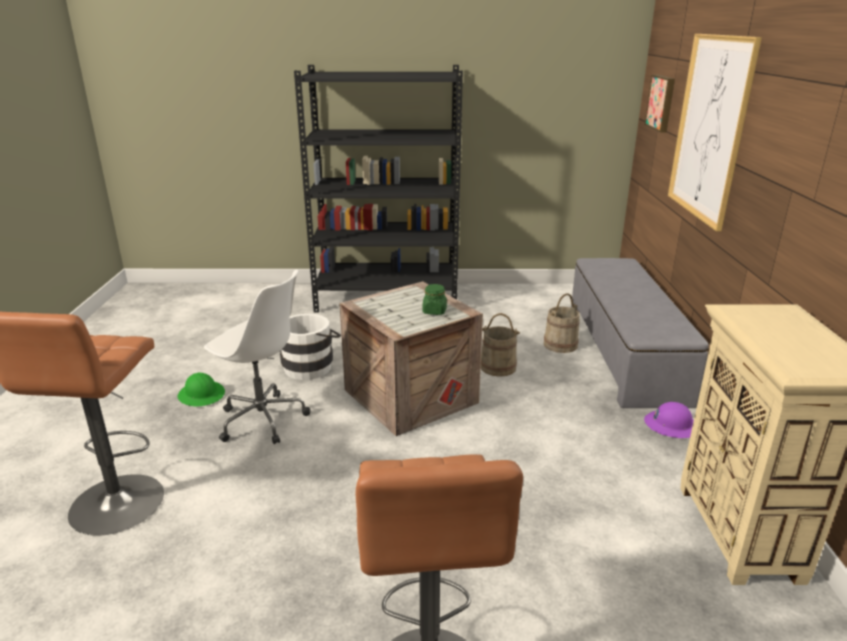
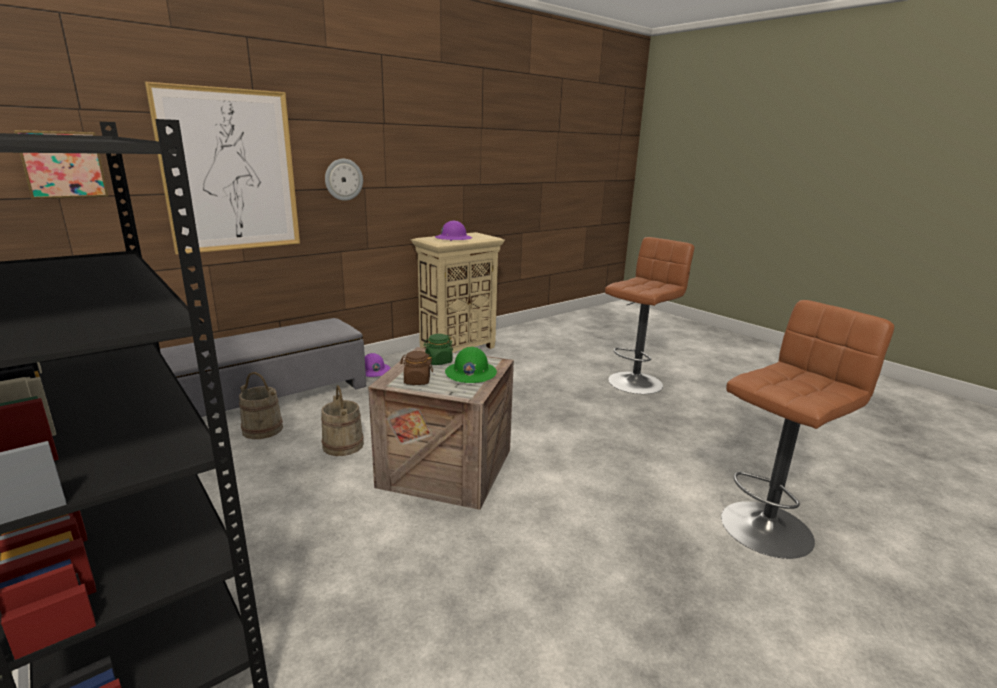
camera: 130 degrees left, 5 degrees down
green hard hat [177,372,225,407] -> green hard hat moved to [445,347,497,383]
white office chair [204,270,311,444] -> none
white bucket [280,314,341,380] -> none
none -> wall clock [325,159,363,201]
none -> brown jar [400,351,433,385]
none -> purple hard hat [435,221,472,241]

